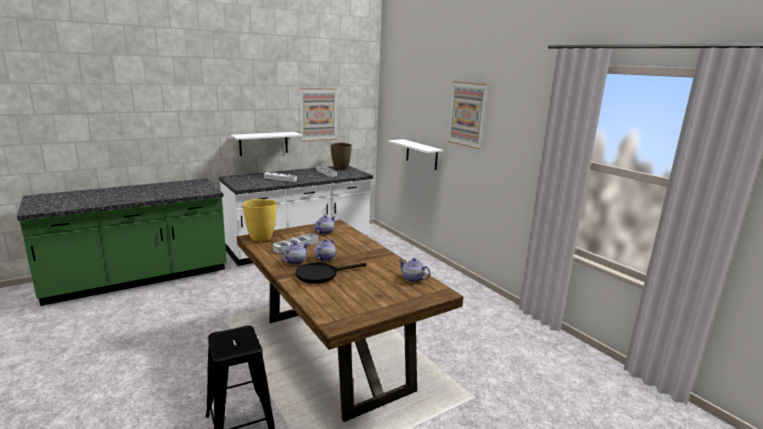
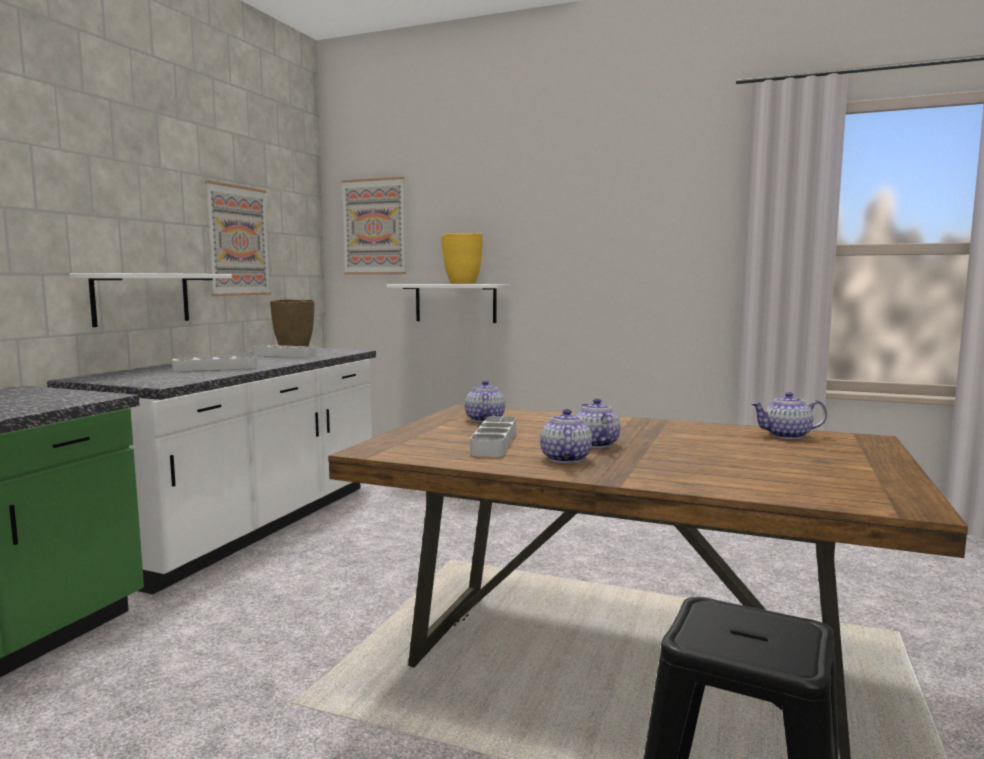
camera: 35 degrees left, 10 degrees down
yellow vase [243,199,276,242] -> yellow vase moved to [441,233,483,284]
black frying pan [296,263,367,284] -> none
picture [448,81,487,149] -> picture moved to [341,177,406,274]

